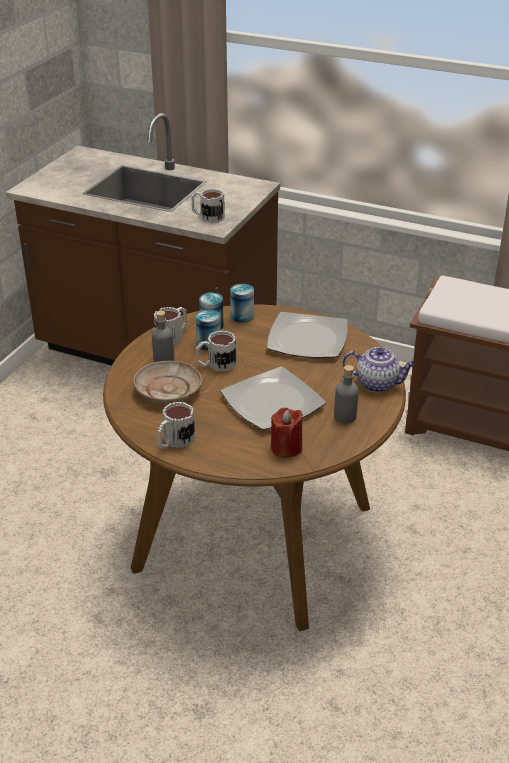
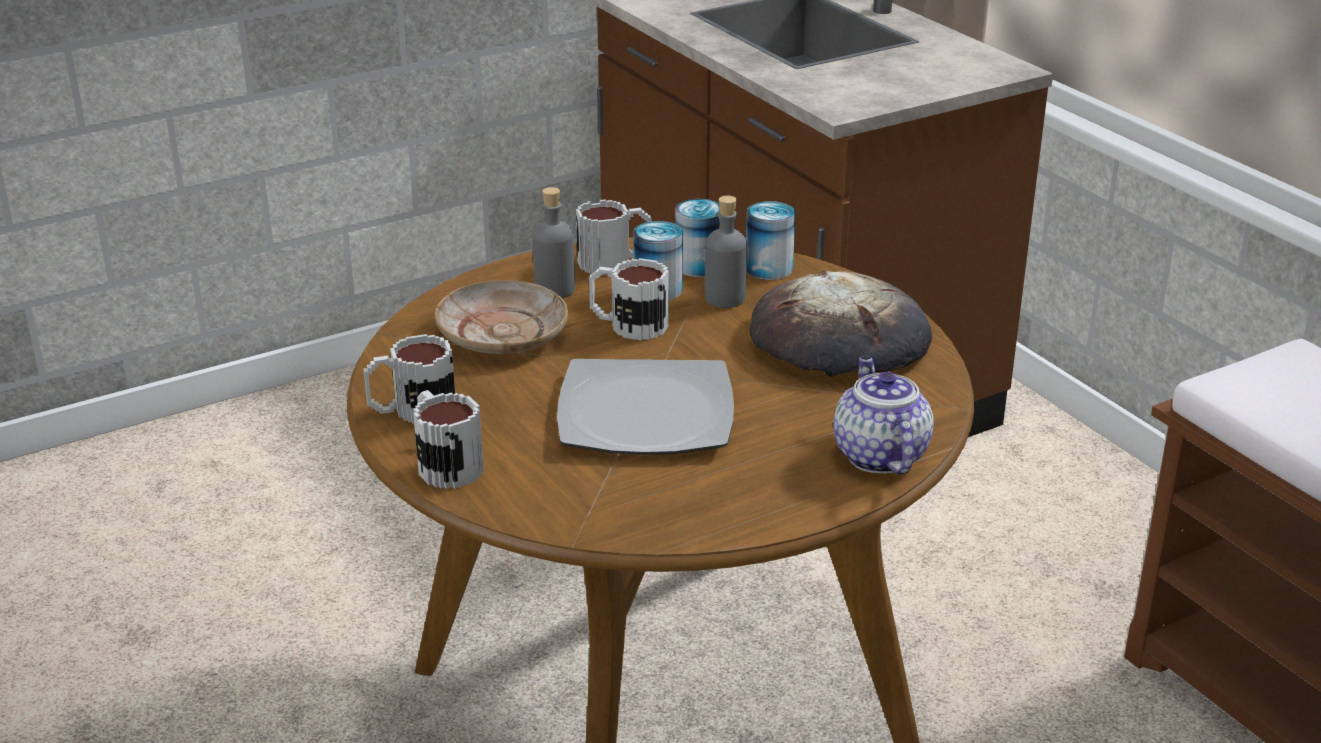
camera: 35 degrees right, 5 degrees down
mug [191,189,225,223] -> mug moved to [413,390,484,489]
plate [267,312,347,358] -> bread [750,271,932,377]
red candle [271,408,303,457] -> none
grey bottle [334,365,359,424] -> grey bottle moved to [705,196,747,308]
teapot [343,347,416,392] -> teapot turned 150 degrees counterclockwise [833,356,934,474]

